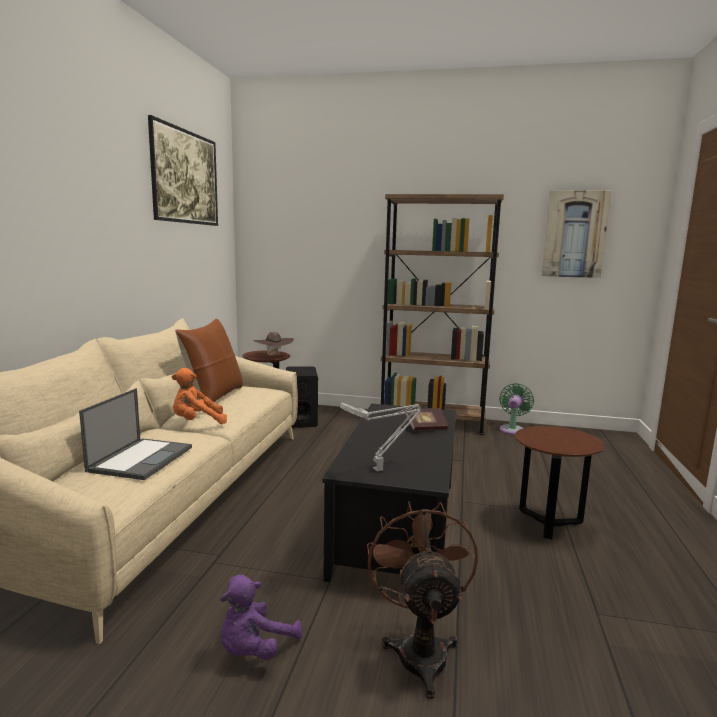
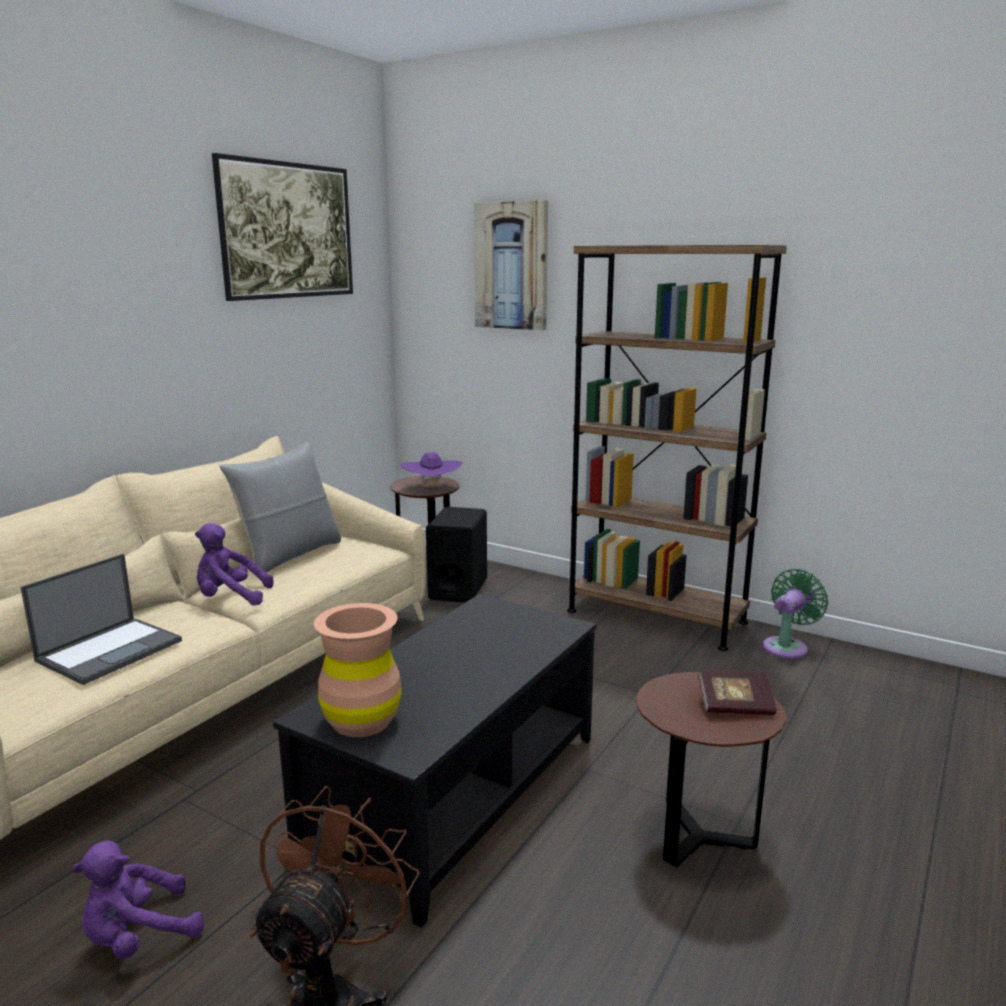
camera: 20 degrees right, 5 degrees up
orange plush toy [172,368,227,424] -> purple plush toy [195,523,274,606]
brown pillow [175,318,243,407] -> grey pillow [219,442,341,573]
brown hat [253,332,294,356] -> purple hat [400,452,463,488]
grey table lamp [340,403,421,472] -> brown vase [314,603,402,737]
book [405,408,449,431] -> book moved to [698,670,777,715]
picture [542,191,611,278] -> picture moved to [474,200,548,330]

